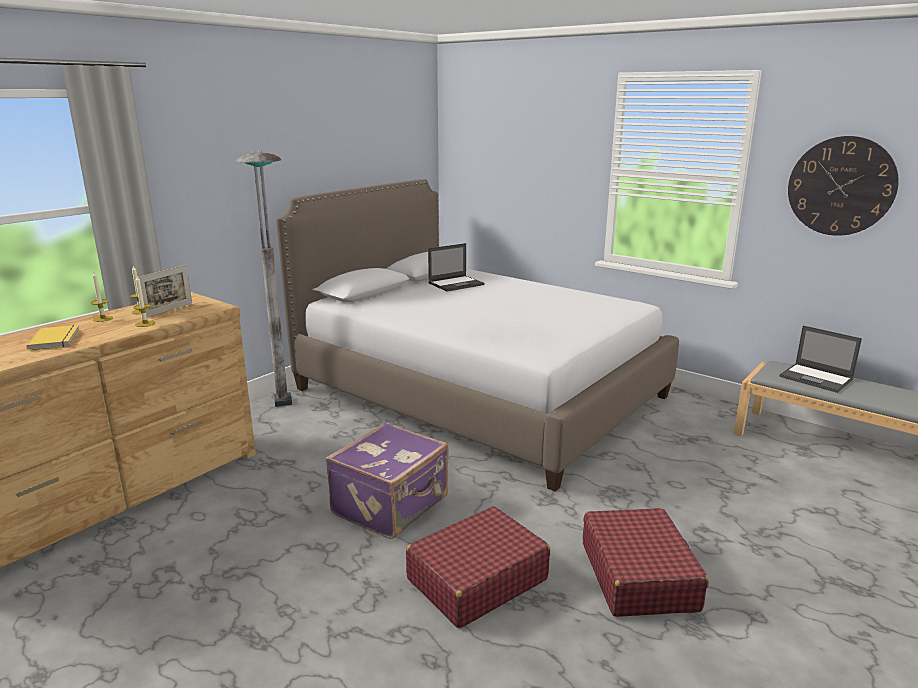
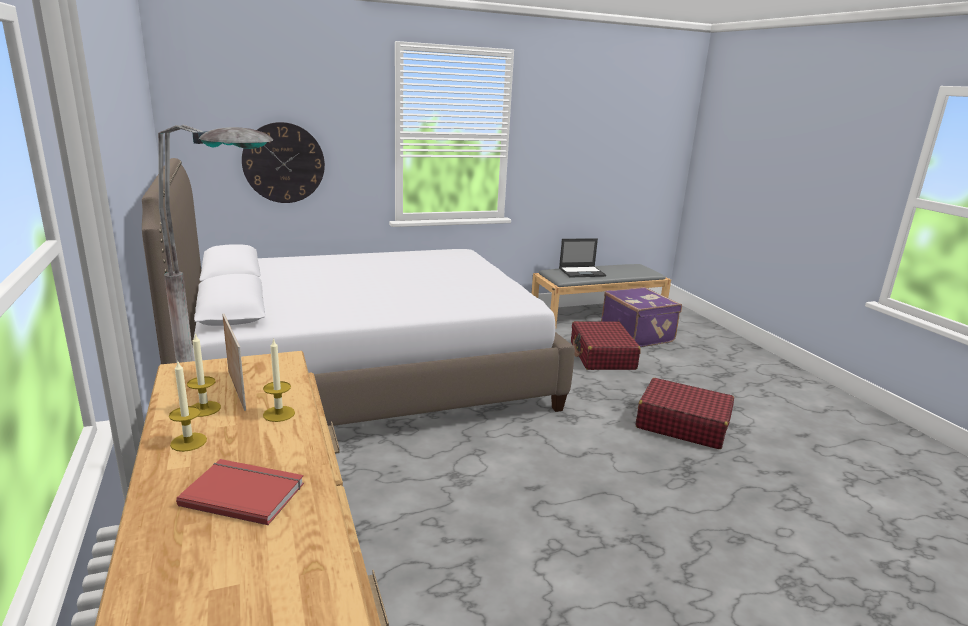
camera: 60 degrees left, 0 degrees up
yellow book [26,325,80,350] -> red book [176,459,304,525]
purple suitcase [325,422,449,539] -> purple suitcase moved to [601,287,682,347]
red suitcase [406,506,550,628] -> red suitcase moved to [571,321,641,370]
laptop [428,243,485,291] -> none
wall clock [788,136,899,236] -> wall clock moved to [242,122,325,203]

